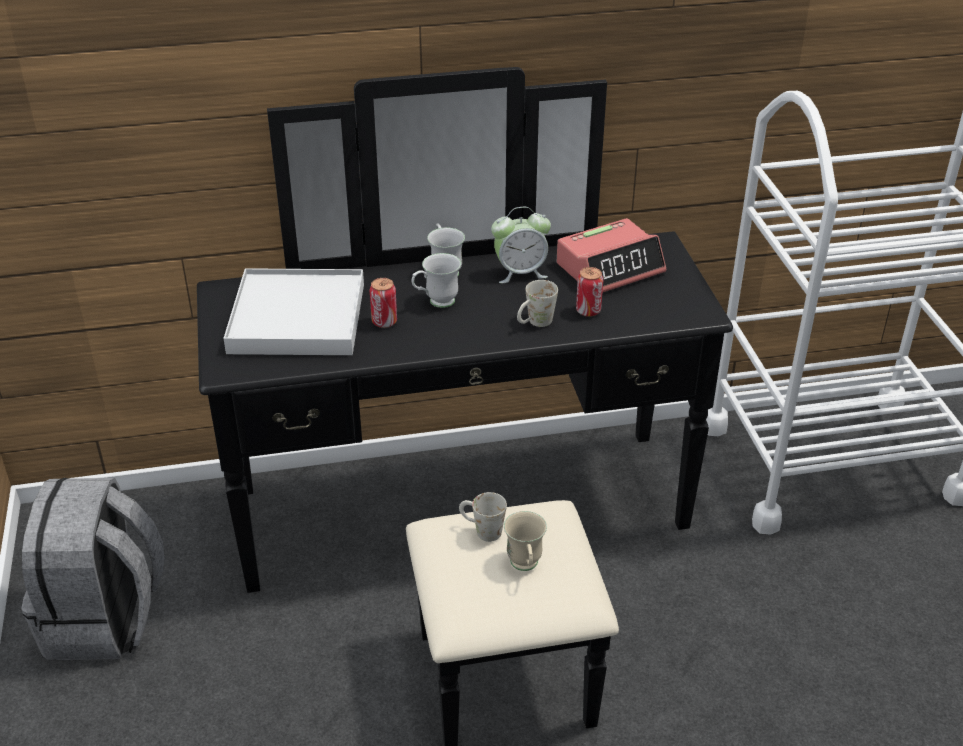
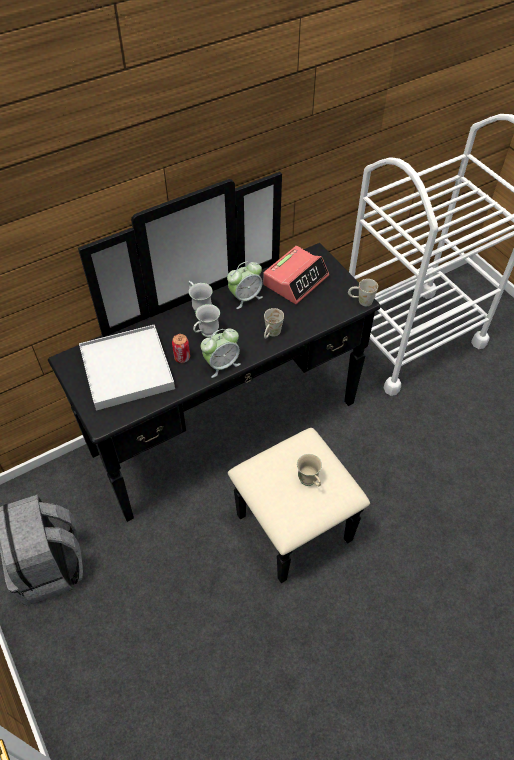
camera: 20 degrees left, 15 degrees up
white mug [459,492,507,542] -> white mug moved to [348,279,378,306]
can [576,267,603,317] -> none
none -> alarm clock [201,328,241,378]

